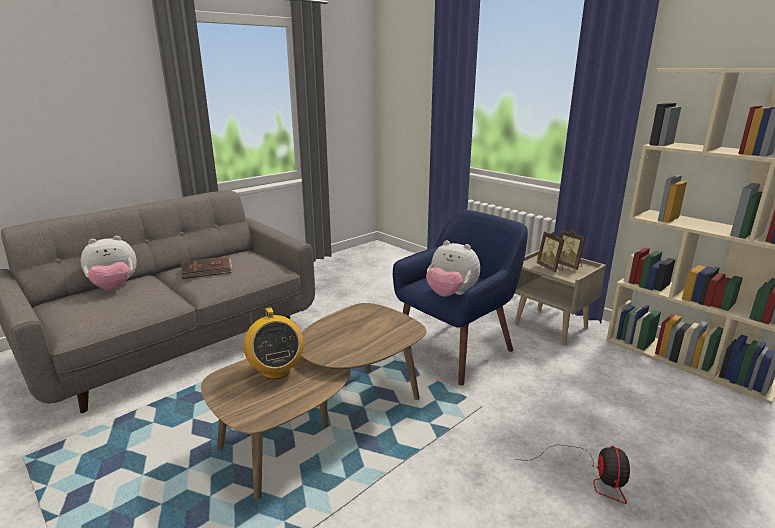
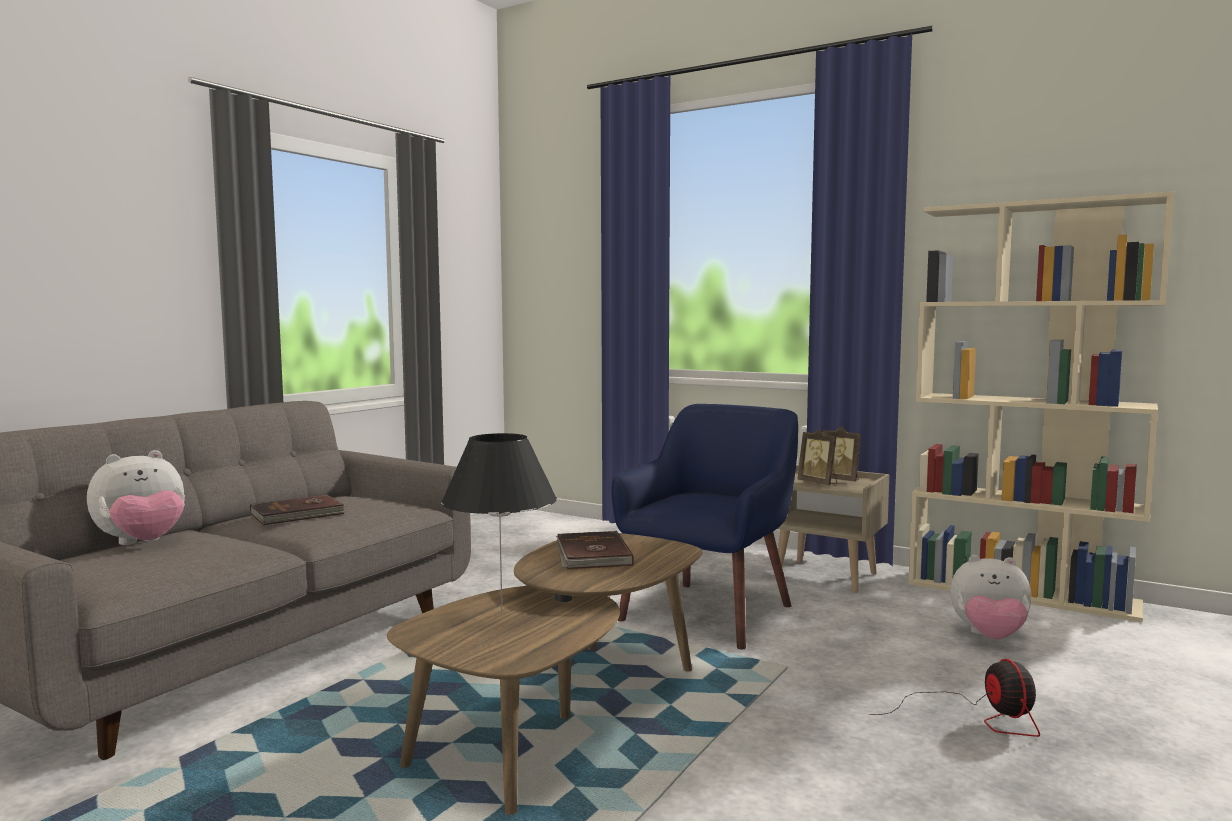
camera: 15 degrees left, 15 degrees down
radio [243,308,304,379] -> black table lamp [441,433,557,614]
plush toy [426,240,480,297] -> plush toy moved to [950,555,1031,639]
none -> brown book [556,531,634,569]

